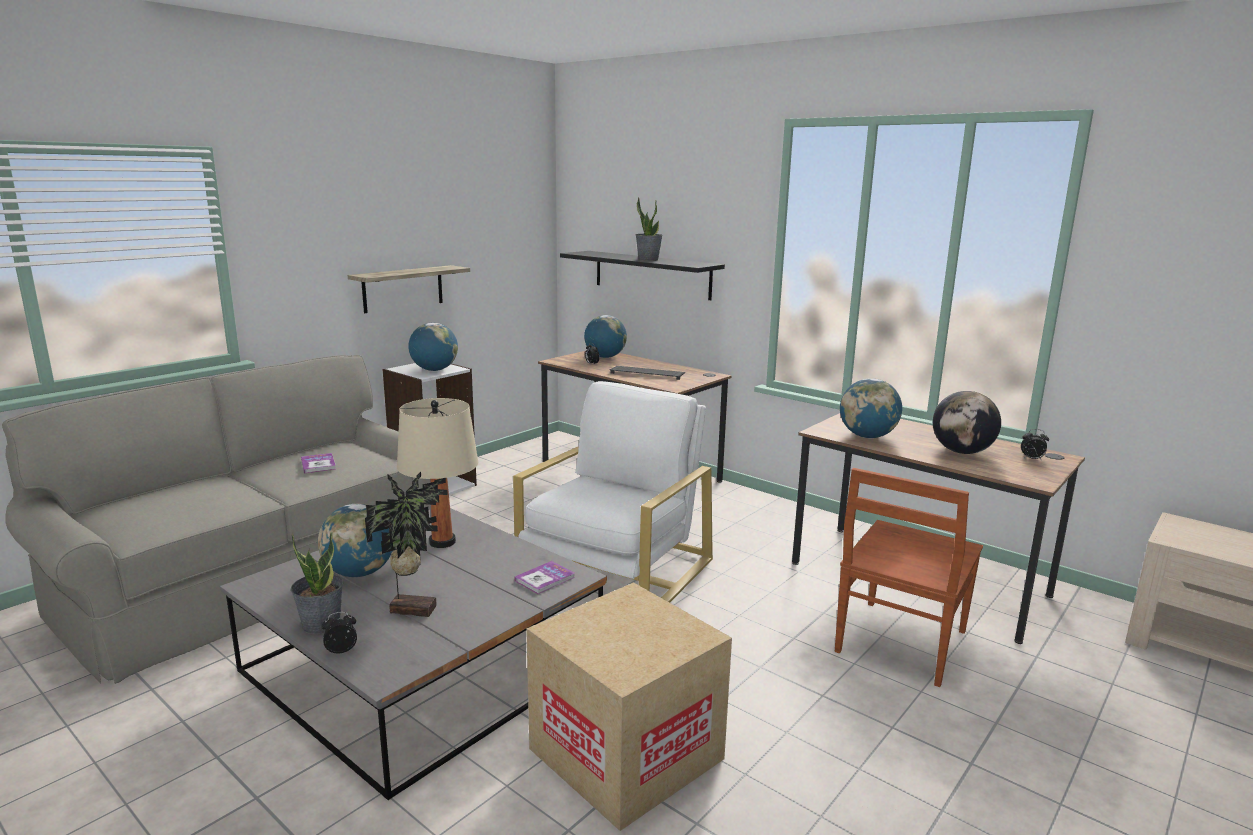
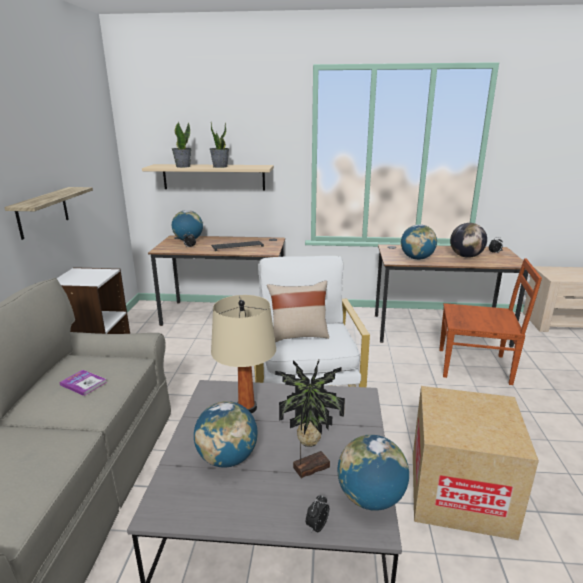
camera: 35 degrees left, 5 degrees up
potted plant [291,532,344,634] -> potted plant moved to [172,122,192,168]
globe [408,323,458,371] -> globe moved to [338,435,409,511]
book [514,561,575,594] -> none
black shelf [560,251,725,300] -> beige shelf [142,164,274,190]
brown chair [835,468,983,687] -> brown chair turned 75 degrees counterclockwise [439,258,542,385]
none -> beige pillow [267,280,329,342]

